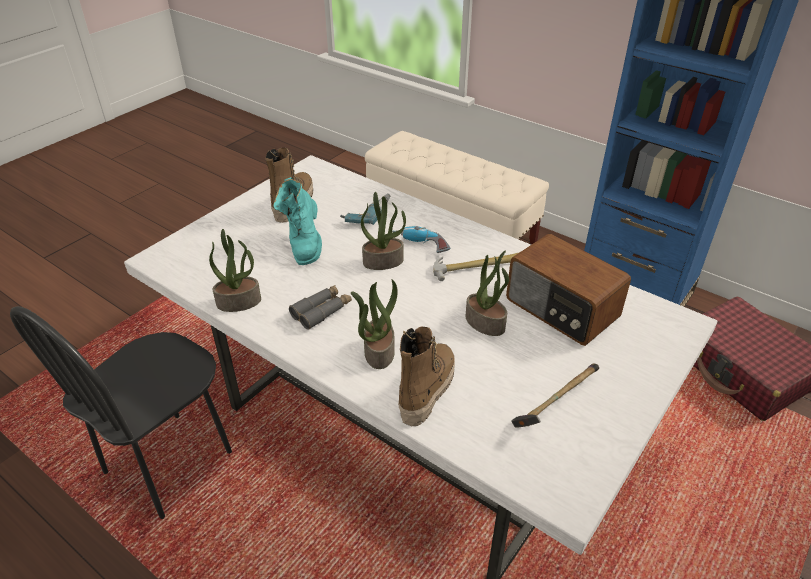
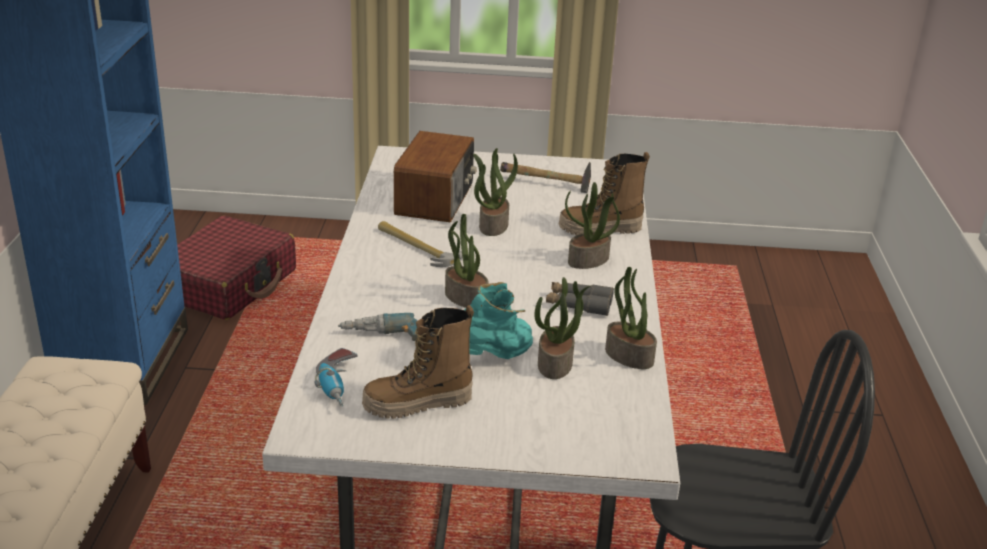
camera: 125 degrees left, 10 degrees down
power drill [392,226,450,253] -> power drill moved to [314,348,358,406]
none -> potted plant [535,277,591,379]

